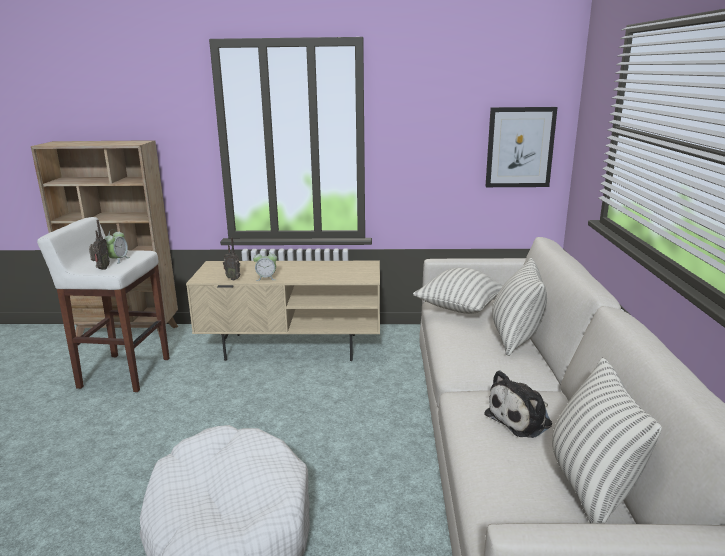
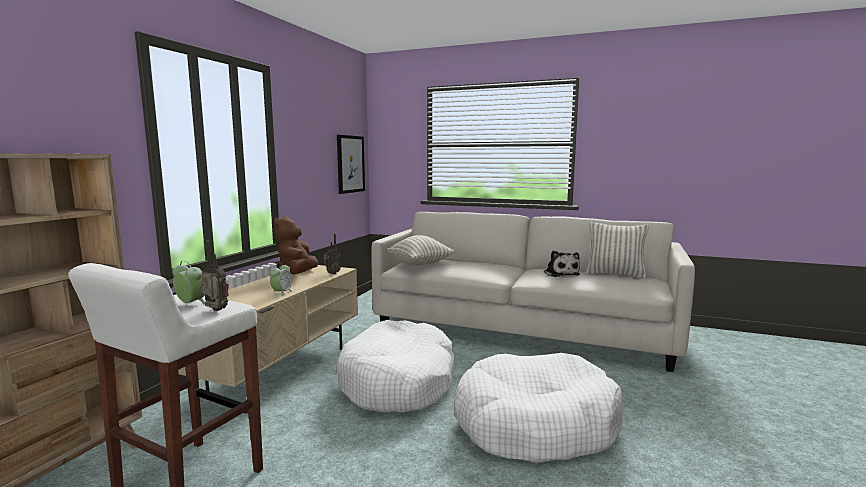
camera: 70 degrees left, 10 degrees down
radio [223,237,240,280] -> radio moved to [324,234,341,274]
pillow [492,258,547,356] -> none
none -> brown plush toy [273,216,318,274]
none -> white dog bed [336,320,454,412]

